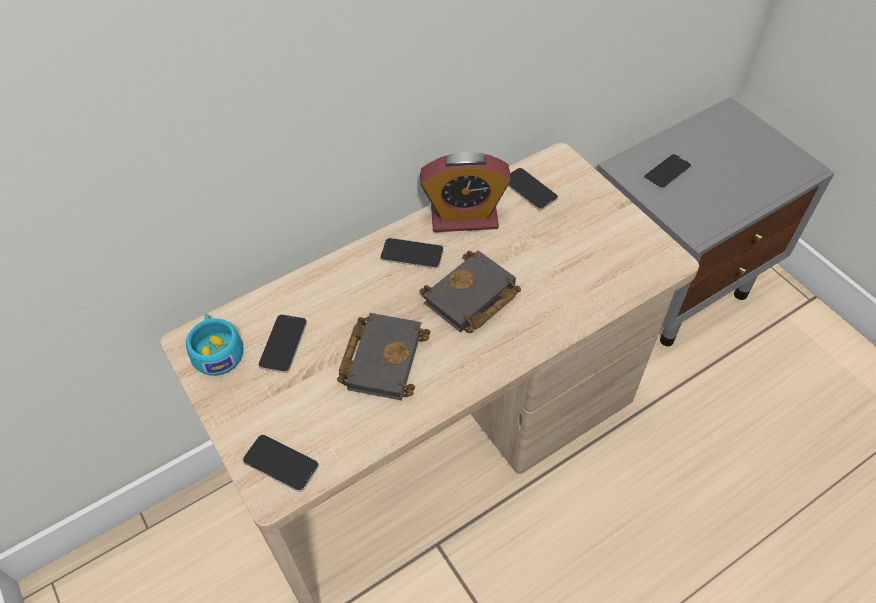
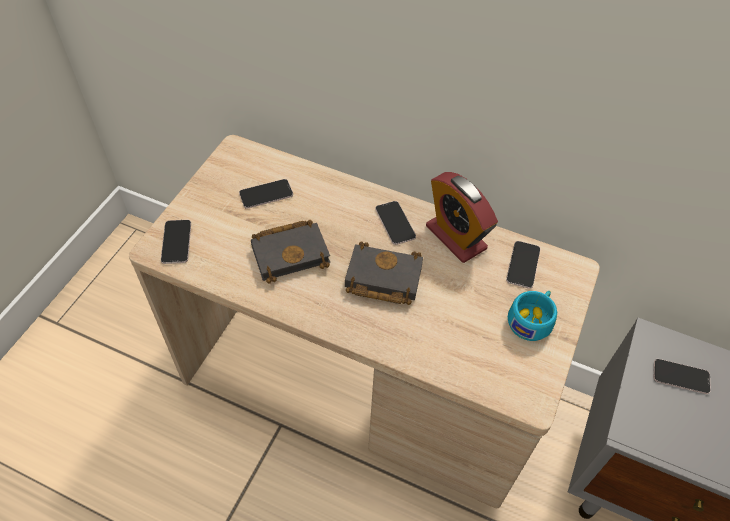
camera: 55 degrees right, 0 degrees up
turquoise cup [186,314,244,376] -> turquoise cup moved to [508,291,557,341]

